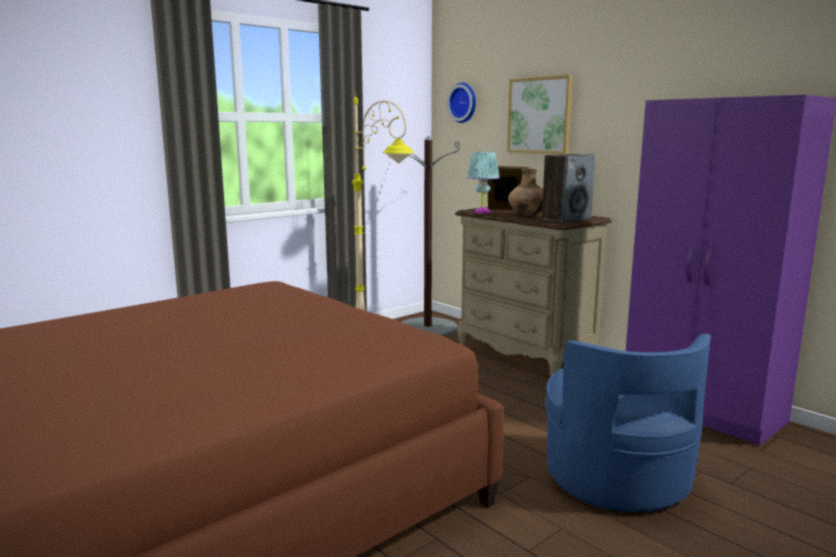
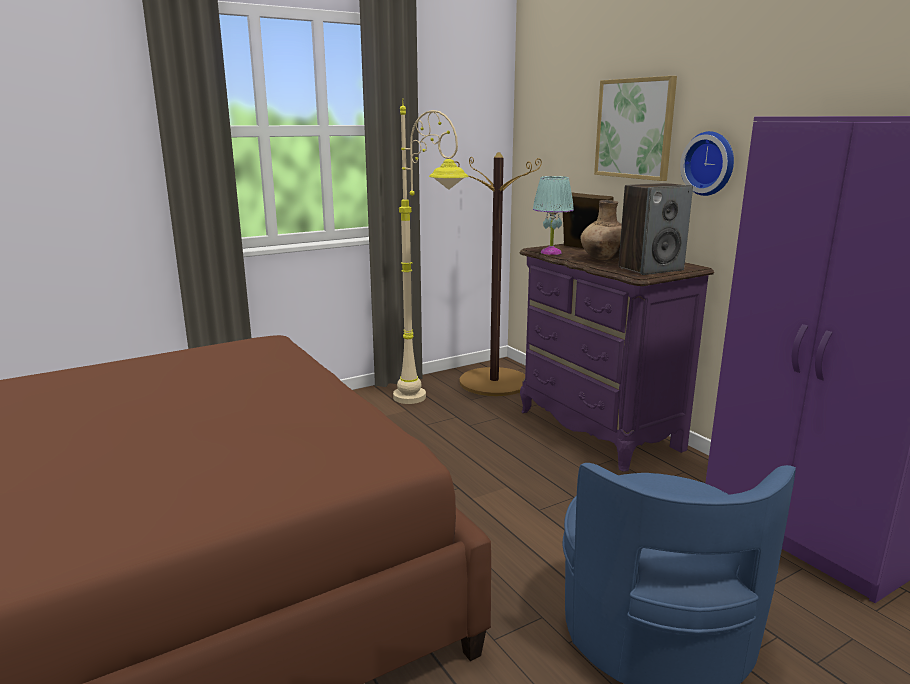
camera: 10 degrees right, 5 degrees up
grey clothes rack [401,136,460,336] -> brown clothes rack [454,152,542,396]
wall clock [447,83,476,123] -> wall clock moved to [680,131,734,196]
beige dresser [455,207,612,377] -> purple dresser [519,244,714,472]

